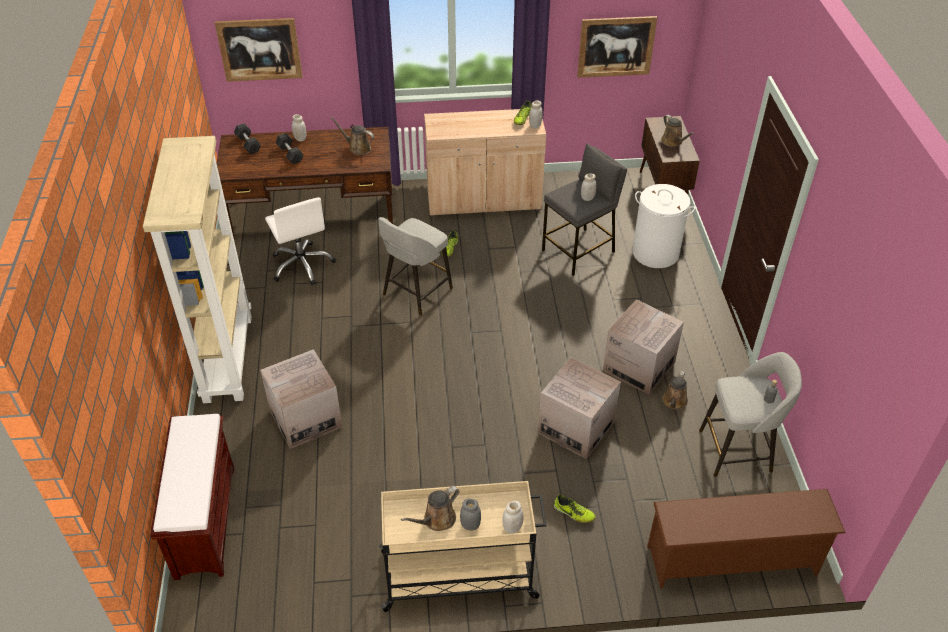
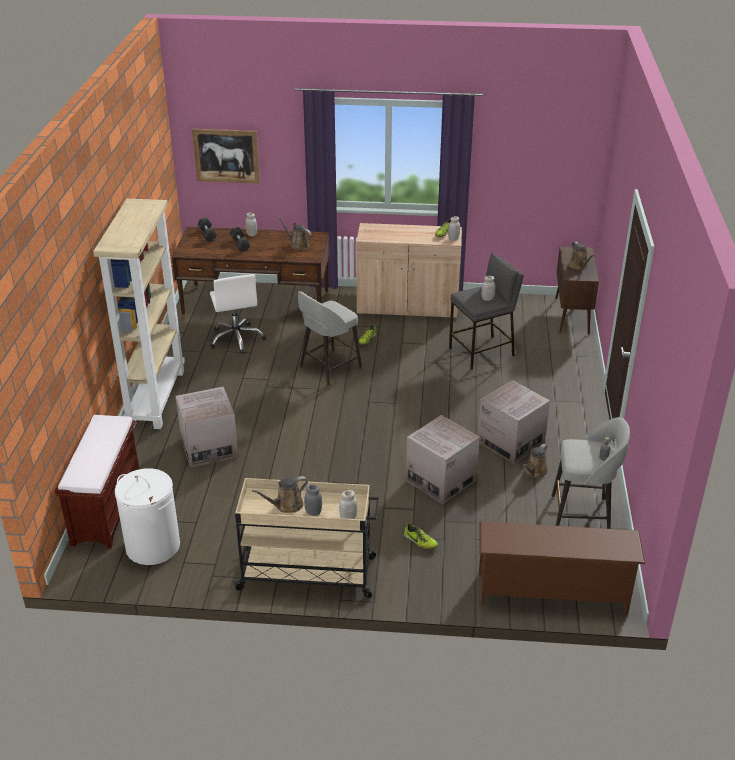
camera: 10 degrees right, 10 degrees down
picture [577,16,657,78] -> none
white laundry basket [632,184,695,268] -> white laundry basket moved to [115,468,180,565]

